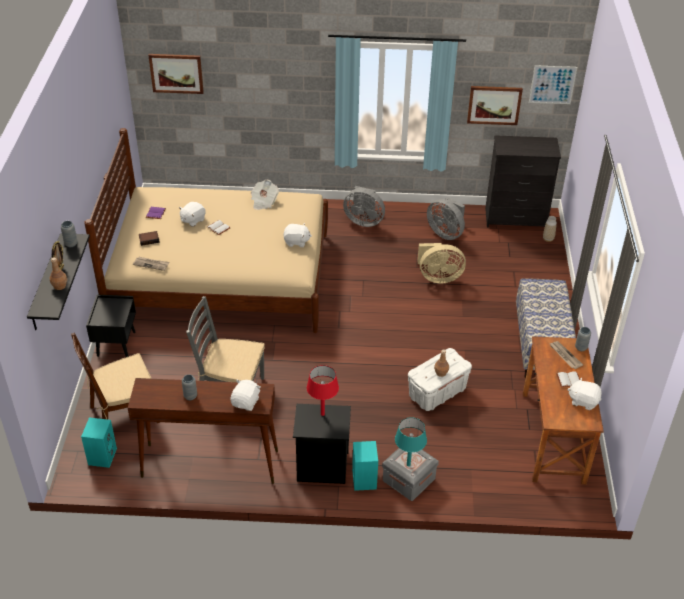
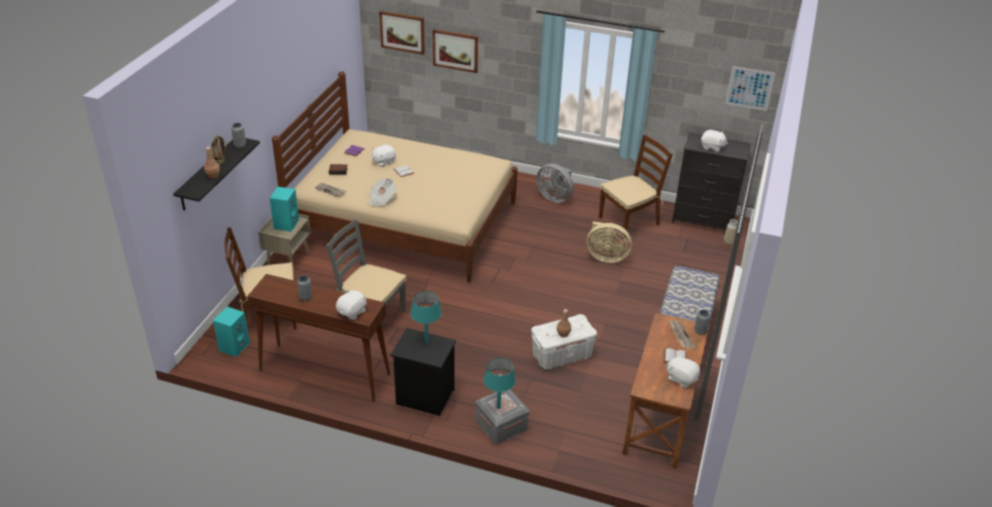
camera: 15 degrees right, 5 degrees down
black nightstand [86,295,136,357] -> beige nightstand [258,214,311,271]
newspaper [251,180,279,210] -> newspaper moved to [369,178,397,206]
white plush toy [283,223,312,247] -> white plush toy moved to [701,130,728,152]
red table lamp [307,365,339,416] -> turquoise table lamp [410,291,442,343]
turquoise speaker [352,441,378,491] -> turquoise speaker moved to [270,187,299,232]
grey fan [427,197,465,240] -> brown chair [599,134,673,238]
picture [467,86,523,125] -> picture moved to [433,29,478,73]

